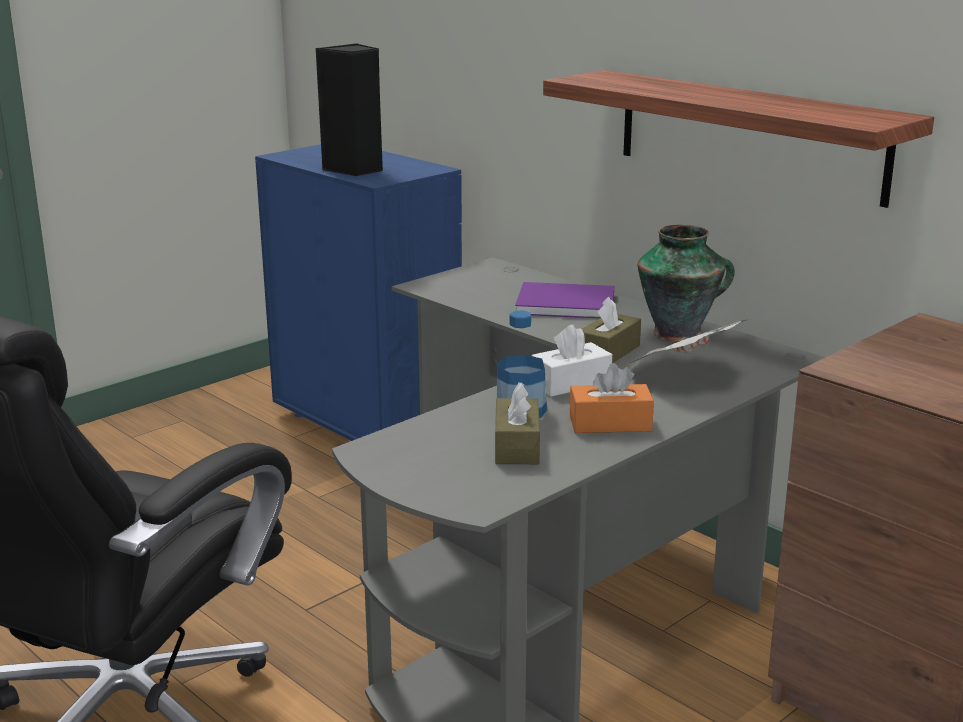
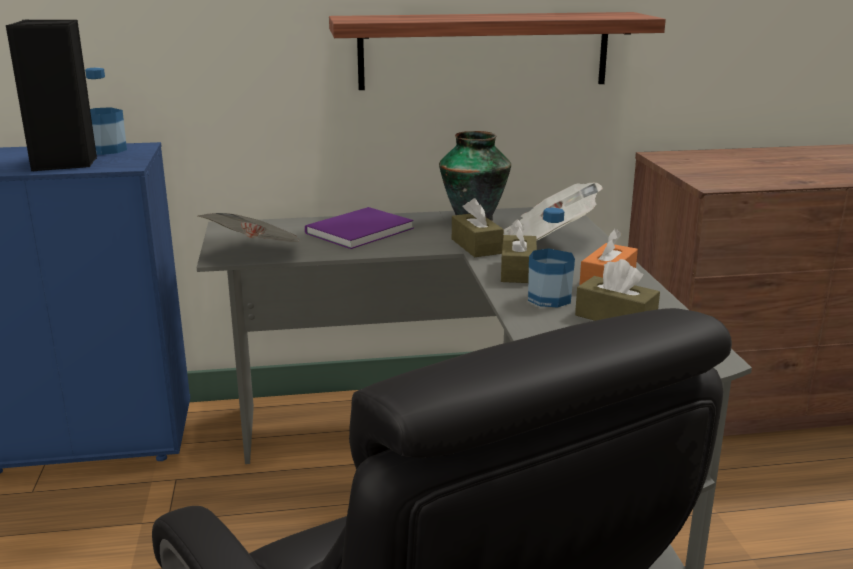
camera: 55 degrees left, 0 degrees up
white tissue box [532,324,612,397] -> brown tissue box [501,219,537,283]
none -> bottle [85,67,127,155]
none -> newspaper [198,213,301,242]

